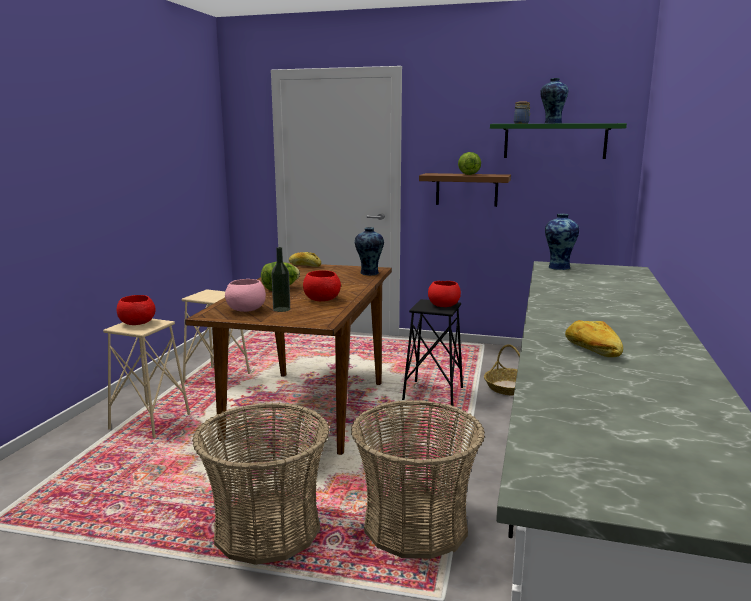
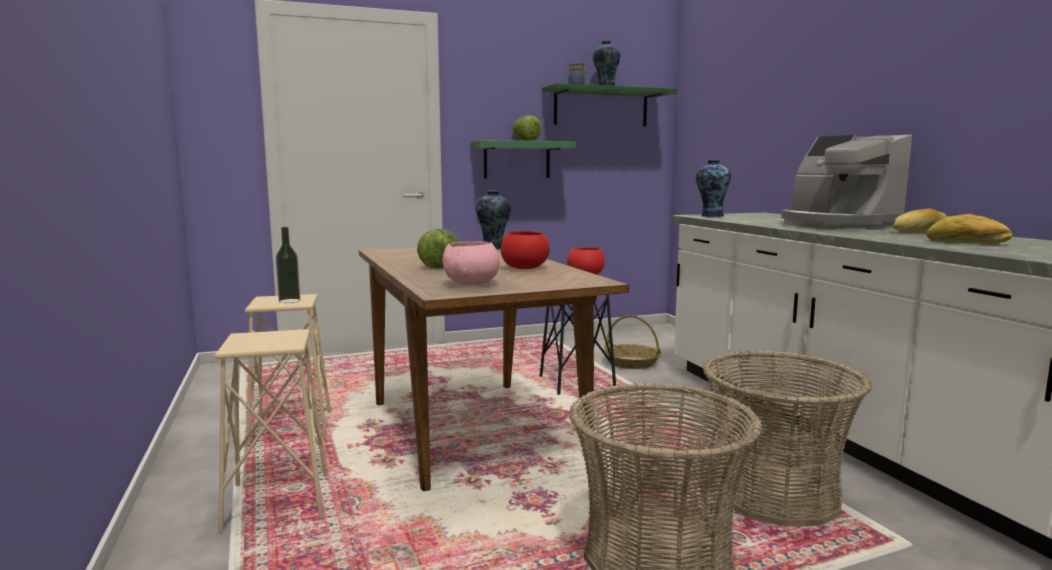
camera: 35 degrees left, 5 degrees down
red bowl [117,295,155,325] -> none
bottle [271,247,290,312] -> bottle moved to [276,227,300,303]
bread [289,252,321,267] -> bread moved to [893,209,948,233]
brown shelf [419,173,511,207] -> green shelf [470,140,576,178]
none -> coffee machine [781,135,912,229]

